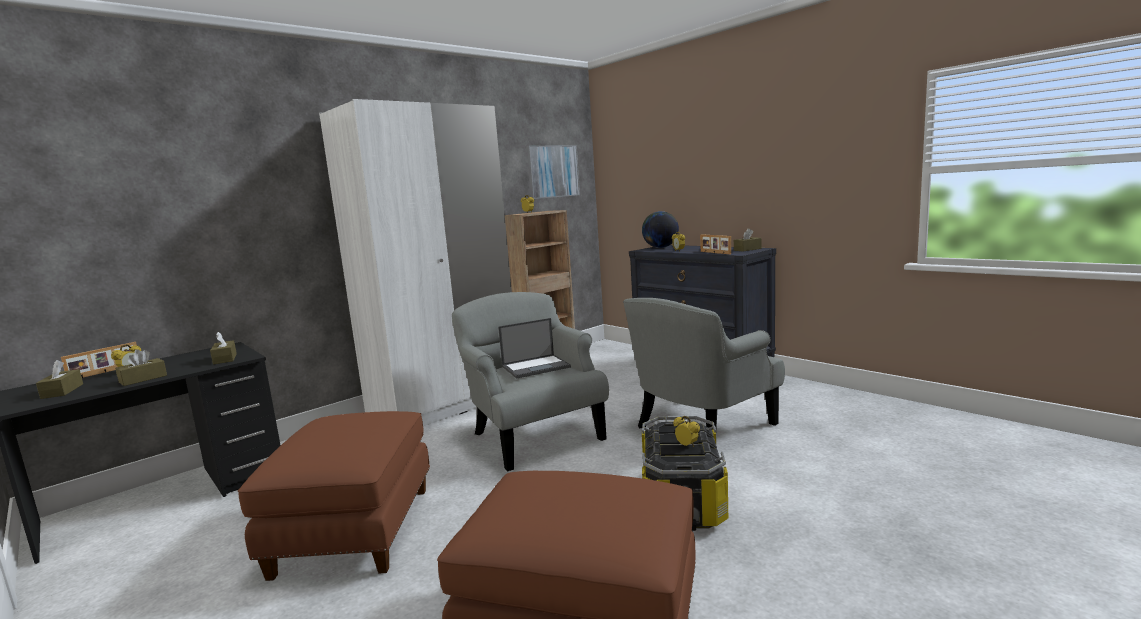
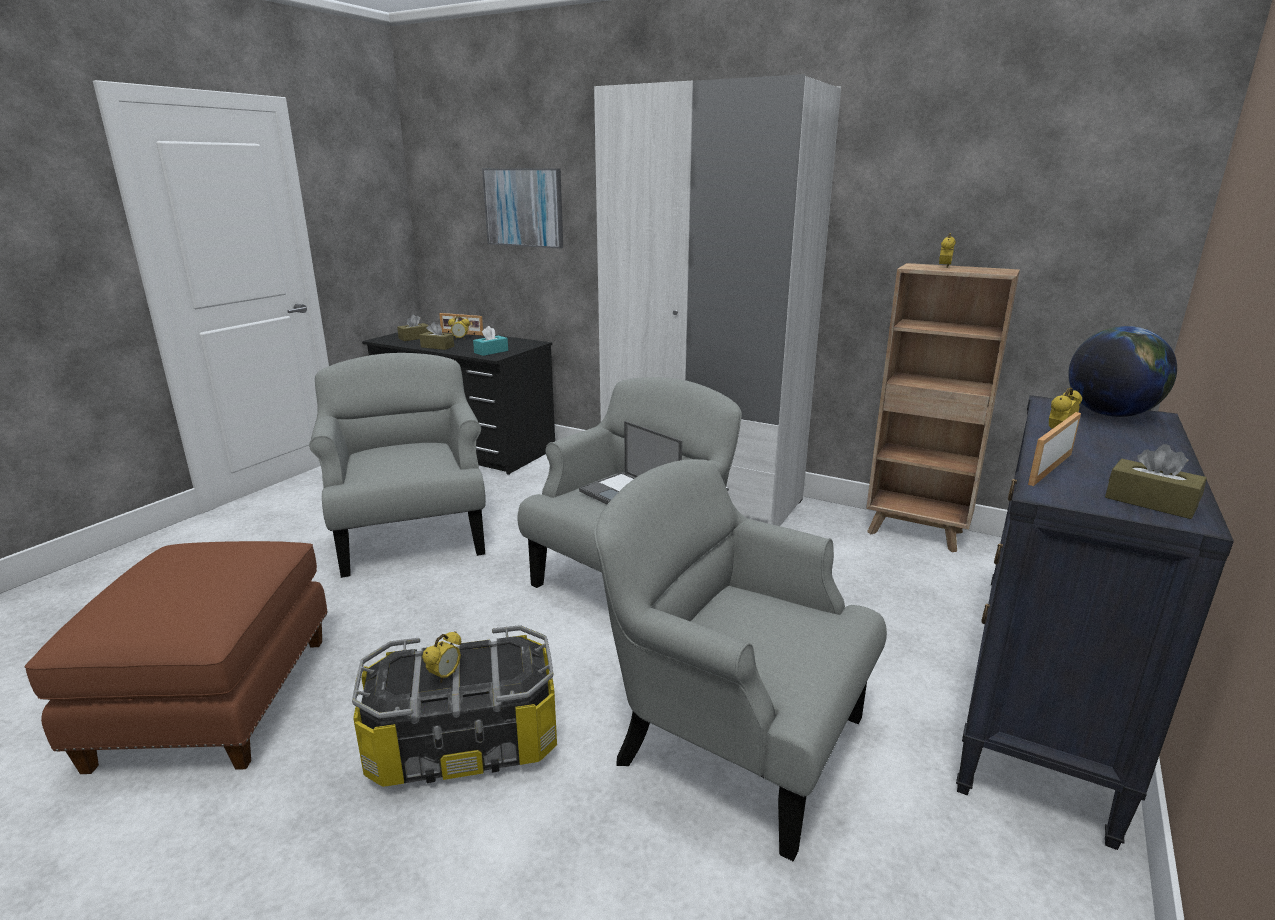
camera: 70 degrees right, 10 degrees up
brown tissue box [210,332,237,365] -> turquoise tissue box [473,326,508,356]
brown ottoman [238,411,430,581] -> grey armchair [309,353,486,578]
picture [527,145,580,199] -> picture moved to [482,169,563,249]

